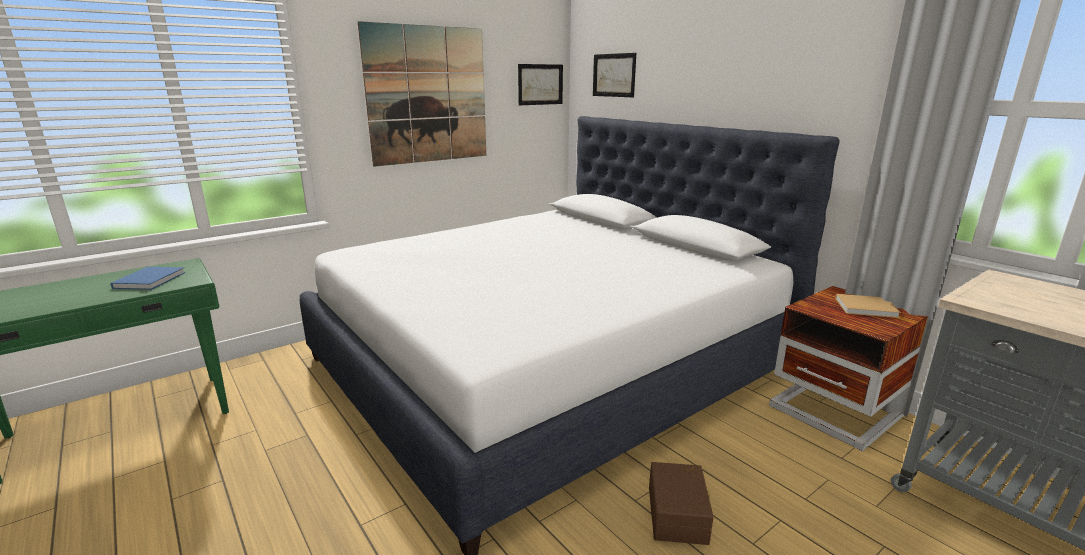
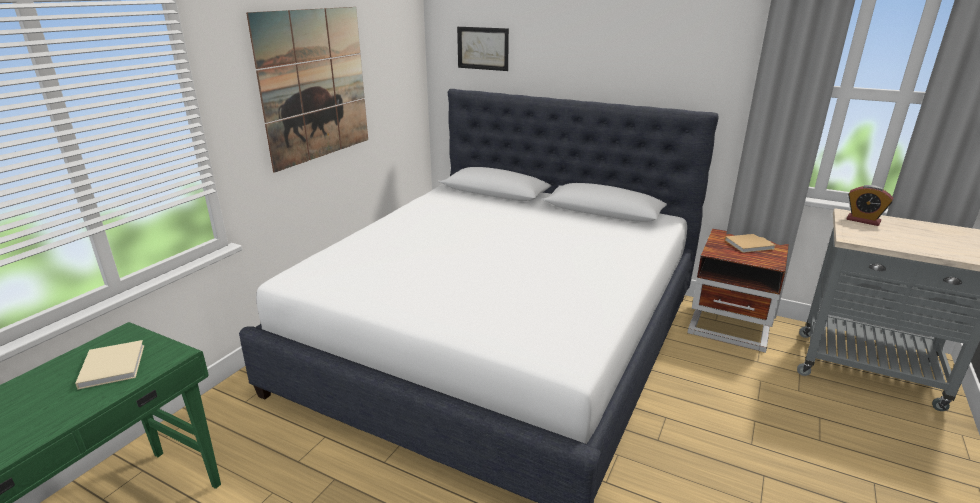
camera: 25 degrees left, 5 degrees up
blue book [111,267,185,290] -> beige book [75,340,144,390]
picture [518,64,563,105] -> none
brown storage box [649,462,713,545] -> none
none -> alarm clock [846,185,893,226]

